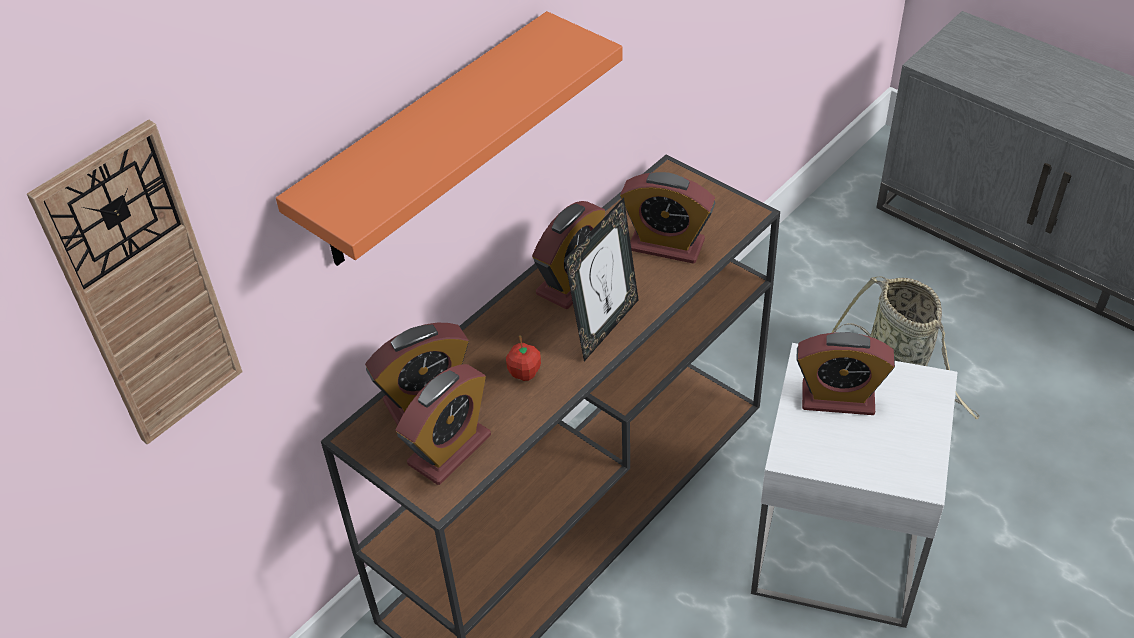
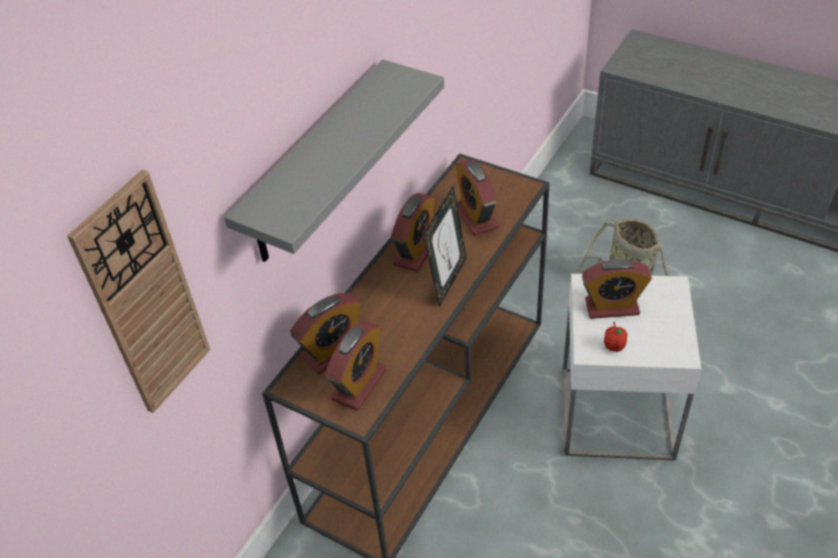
camera: 10 degrees left, 0 degrees up
orange shelf [276,11,623,266] -> grey shelf [224,59,444,262]
apple [506,335,541,381] -> apple moved to [604,322,628,352]
alarm clock [620,172,715,264] -> alarm clock turned 60 degrees clockwise [455,159,499,236]

